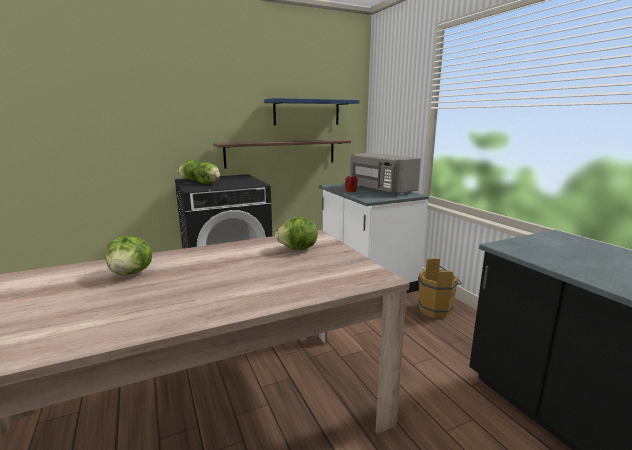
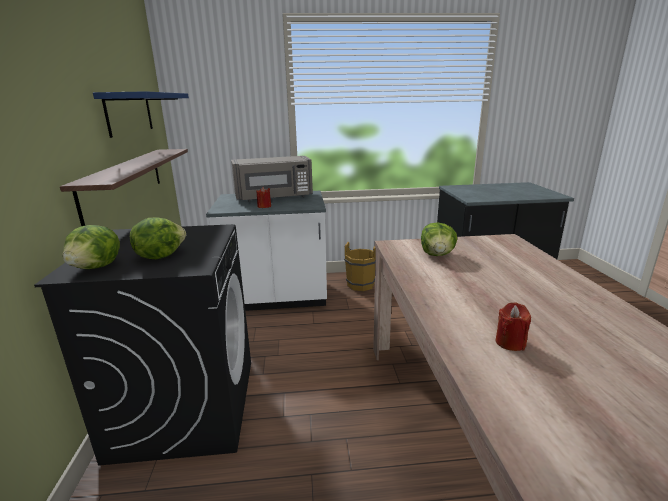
camera: 70 degrees left, 5 degrees up
lettuce [106,236,152,275] -> red candle [496,302,531,351]

